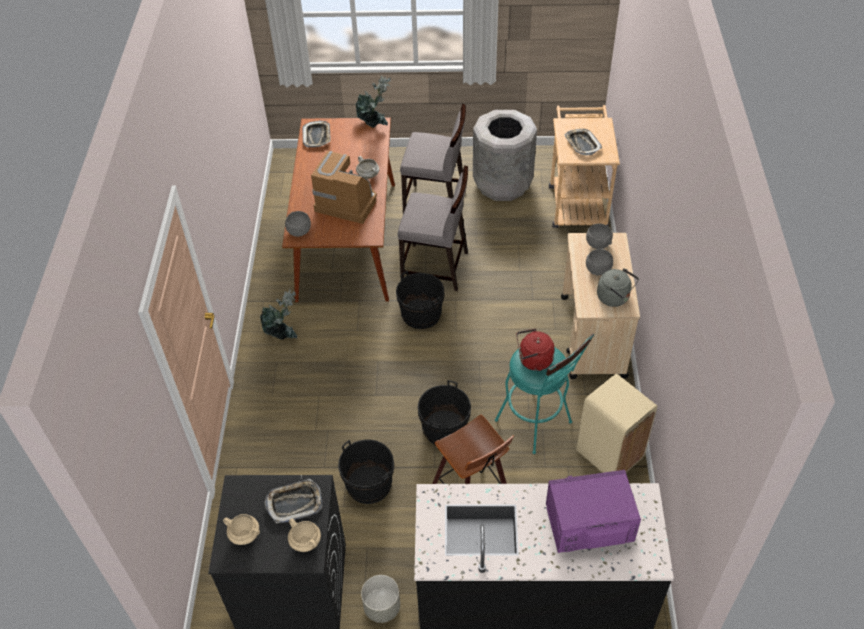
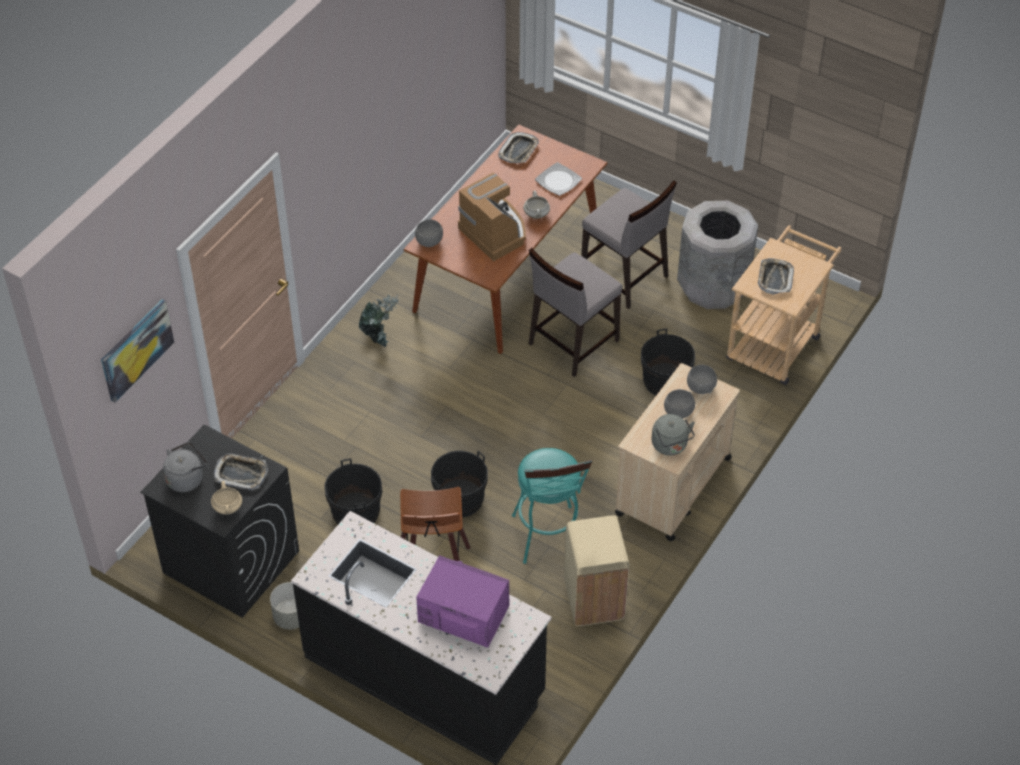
camera: 30 degrees right, 0 degrees up
beige cooking pot [223,514,260,545] -> grey kettle [163,442,207,492]
potted plant [356,76,391,128] -> none
black bucket [396,271,444,329] -> black bucket moved to [641,329,695,395]
grey chair [398,165,468,291] -> grey chair turned 90 degrees clockwise [529,248,622,377]
red kettle [516,329,555,371] -> none
none -> picture [101,299,174,403]
none -> plate [535,162,582,196]

